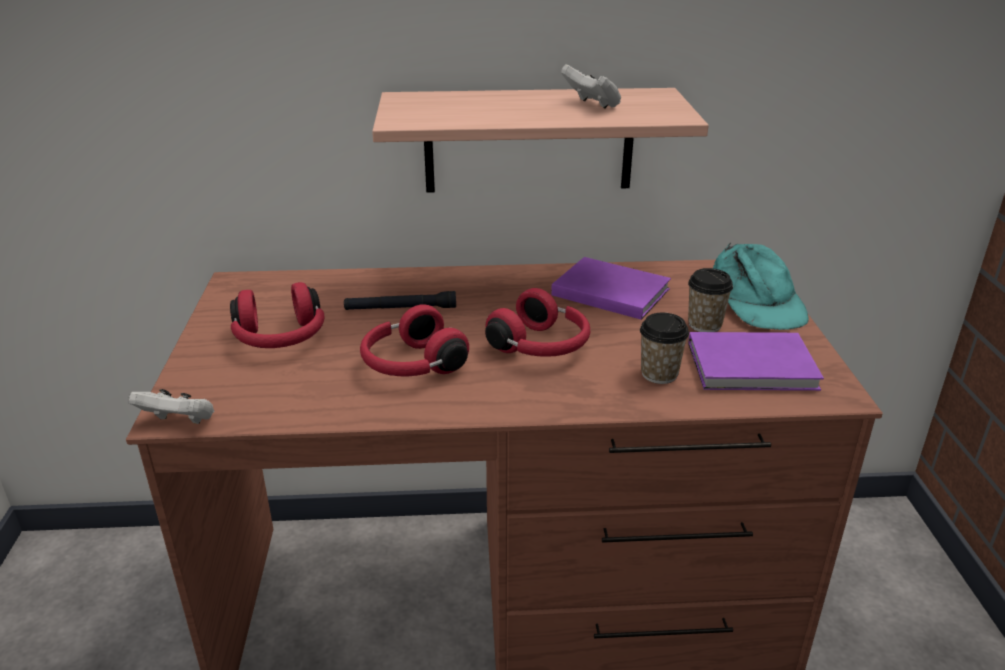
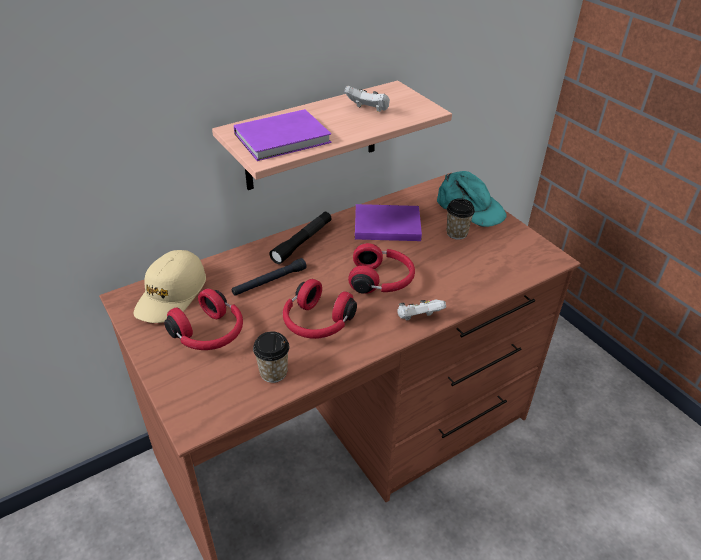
camera: 30 degrees left, 10 degrees up
white game controller [128,389,214,424] -> white game controller moved to [397,299,446,321]
cup [640,313,689,384] -> cup moved to [253,331,290,383]
purple book [688,332,824,391] -> purple book moved to [234,109,331,161]
none -> beige cap [134,250,206,323]
none -> black flashlight [269,212,332,264]

